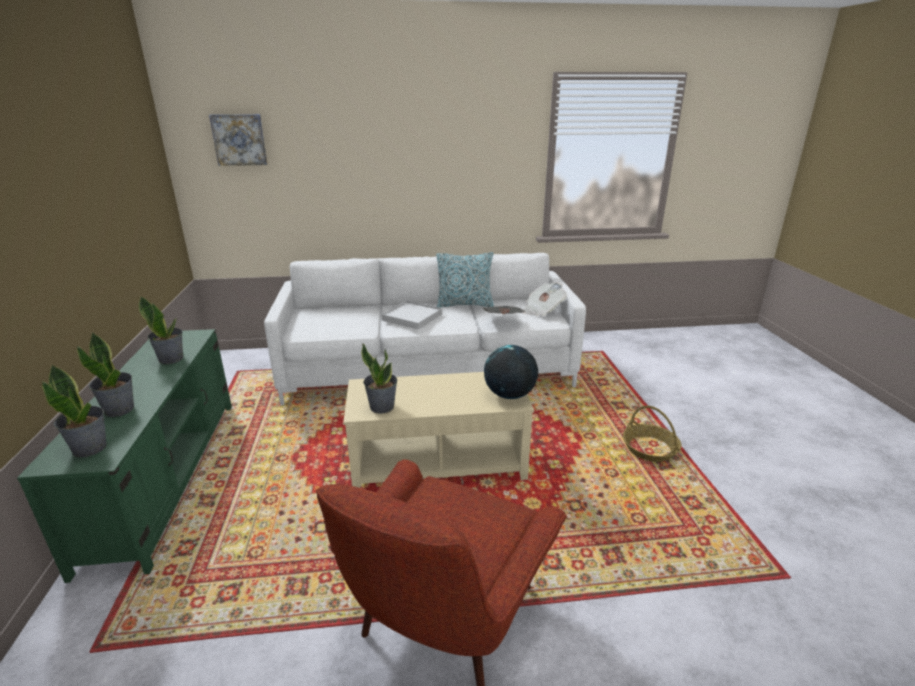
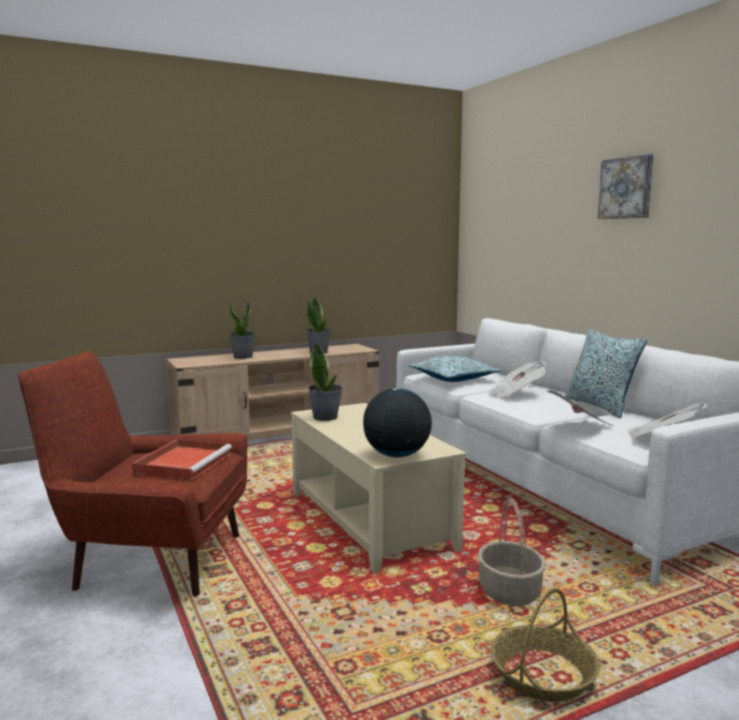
camera: 70 degrees right, 15 degrees down
green tv stand [17,329,232,583] -> beige tv stand [166,344,379,440]
potted plant [42,365,107,457] -> none
picture [209,114,268,166] -> picture moved to [598,154,653,219]
white tray [381,301,442,329] -> newspaper [488,361,546,396]
none -> red tray [132,439,232,481]
none -> pillow [409,356,502,382]
none -> basket [478,497,546,606]

